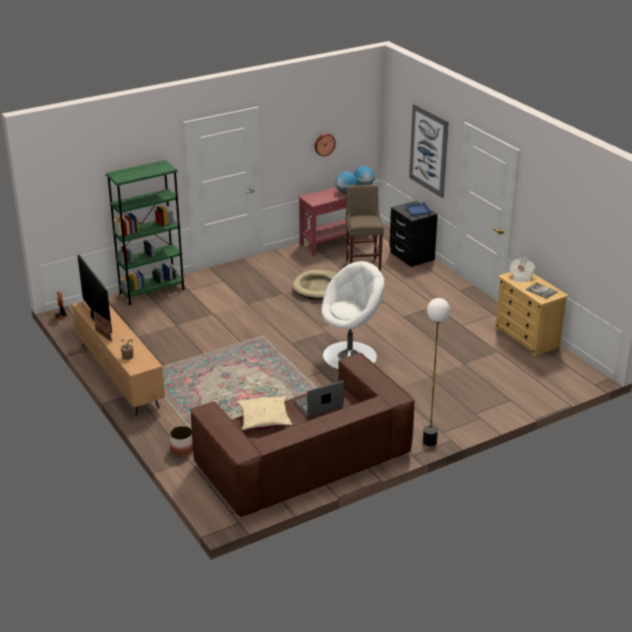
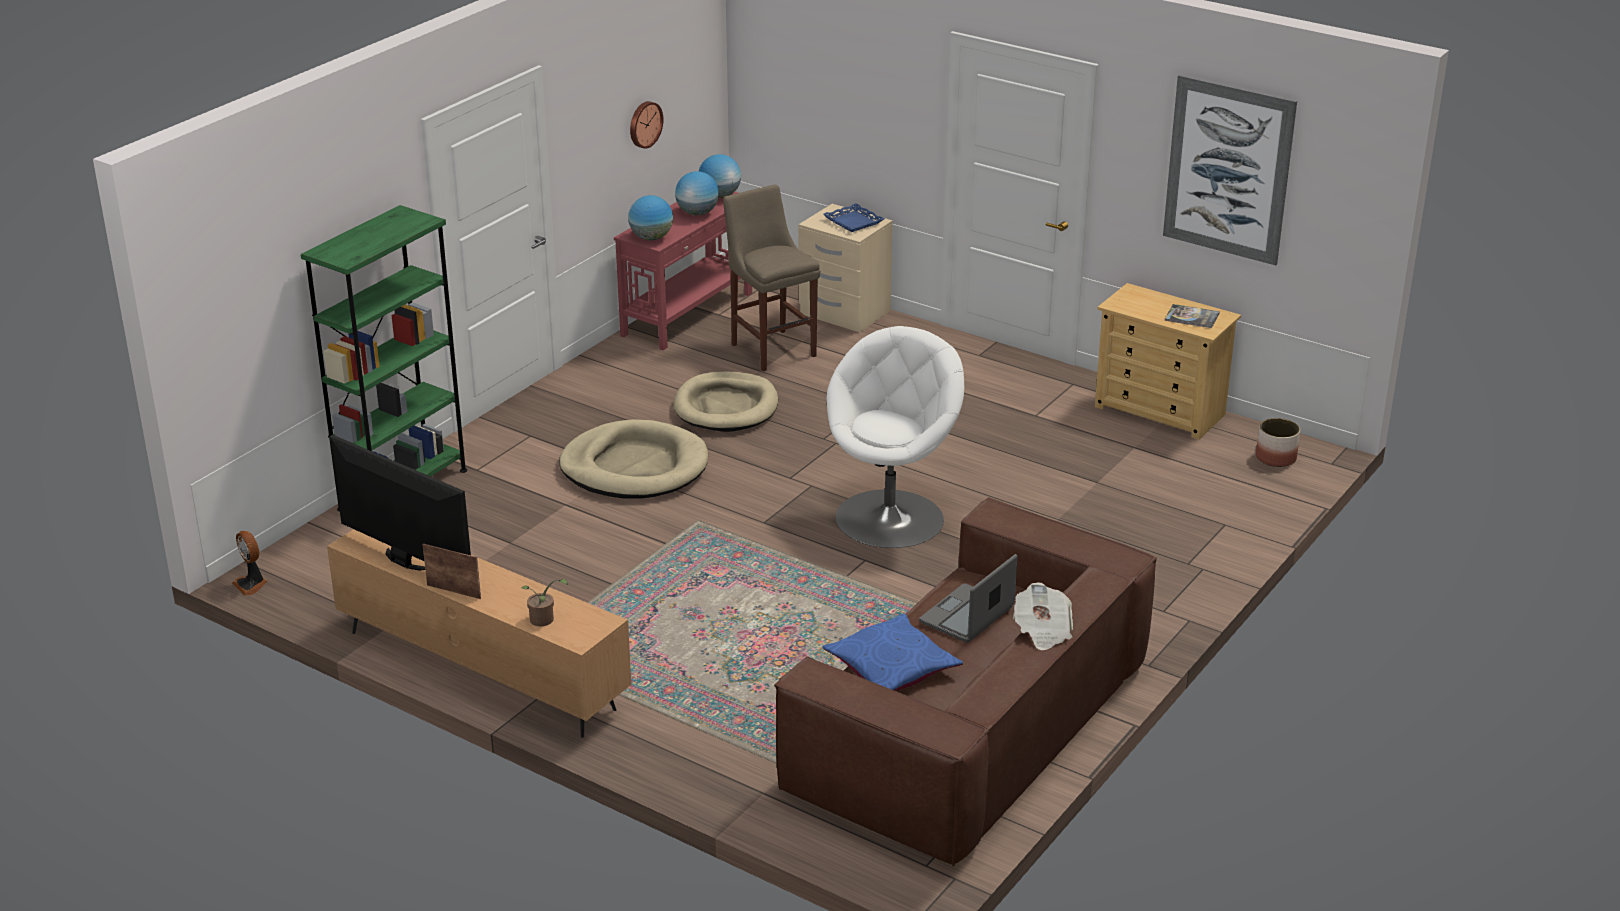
camera: 25 degrees left, 0 degrees up
planter [169,426,193,456] -> planter moved to [1256,418,1300,467]
beige pillow [237,396,293,431] -> blue pillow [823,614,963,691]
black nightstand [389,201,438,267] -> beige nightstand [799,204,893,332]
picture [409,103,449,198] -> picture moved to [1163,75,1297,265]
floor lamp [423,298,450,446] -> none
newspaper [509,257,535,283] -> newspaper moved to [1013,582,1073,650]
none -> beige dog bed [559,419,708,499]
none -> globe [628,195,673,240]

